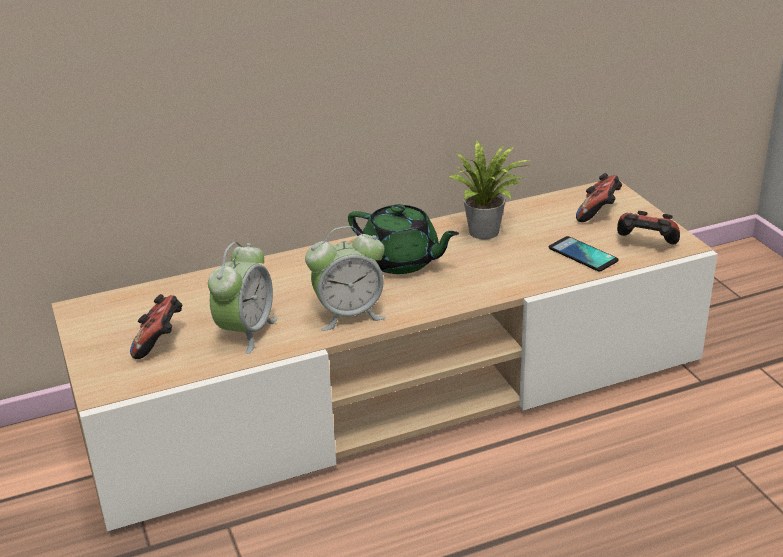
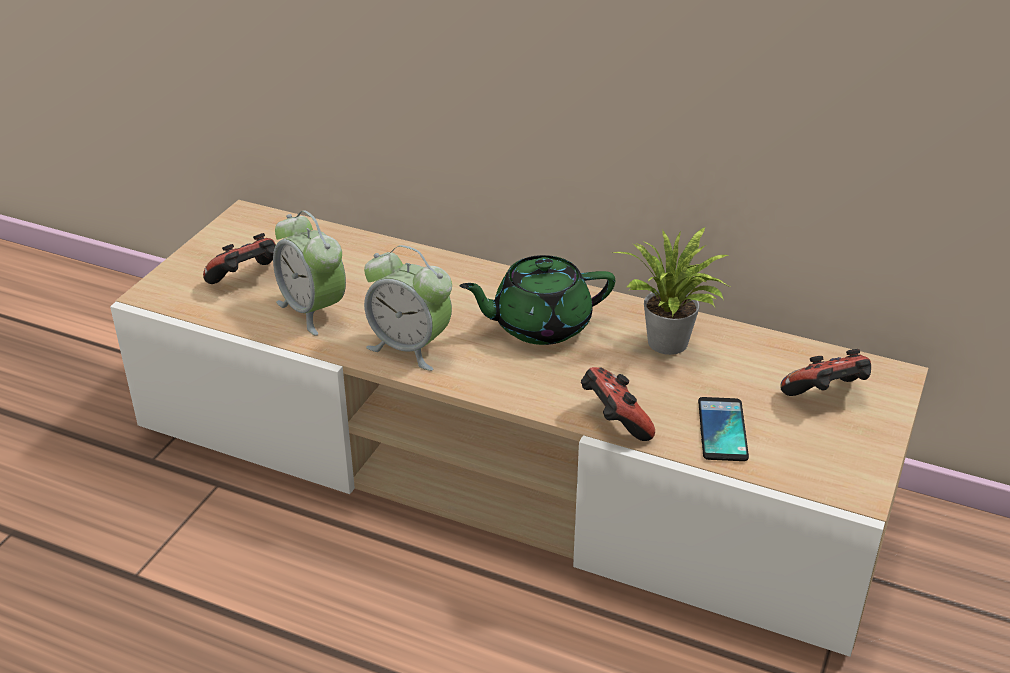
camera: 45 degrees right, 5 degrees up
alarm clock [208,242,277,354] -> alarm clock turned 75 degrees clockwise [273,210,346,336]
green teapot [348,204,459,274] -> green teapot turned 90 degrees clockwise [459,255,615,345]
game controller [617,211,680,244] -> game controller moved to [581,367,655,441]

